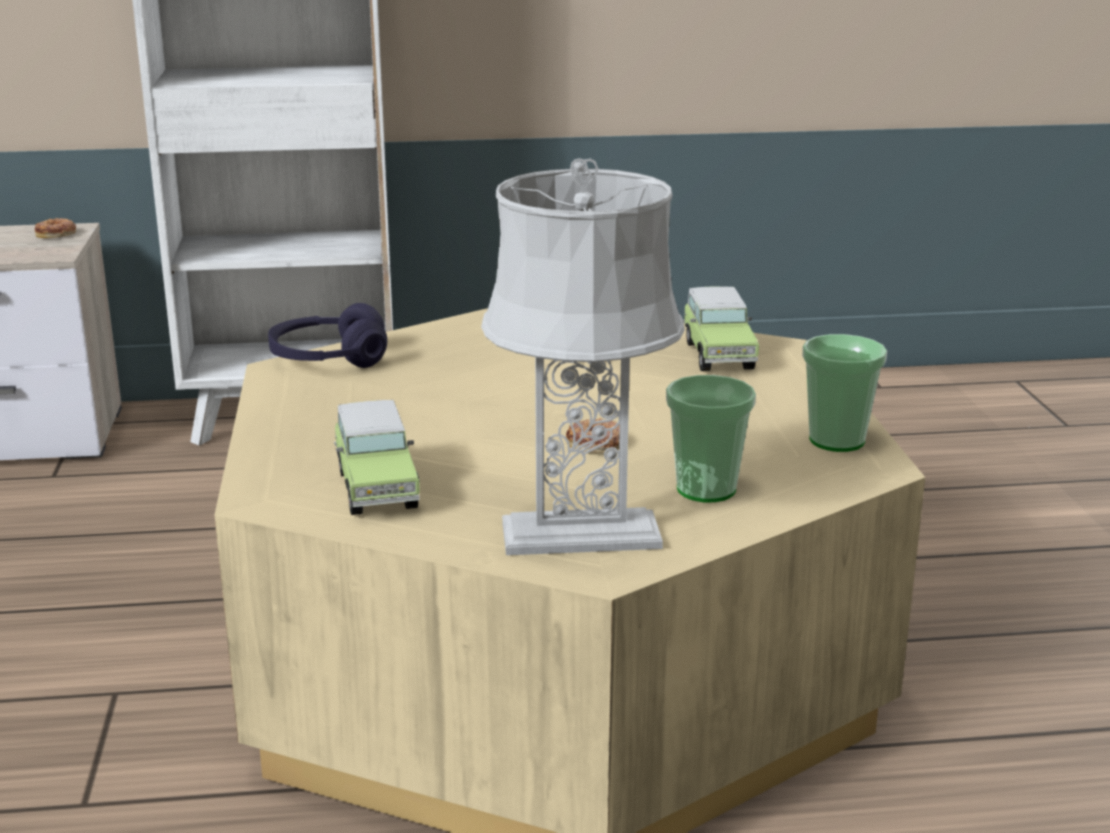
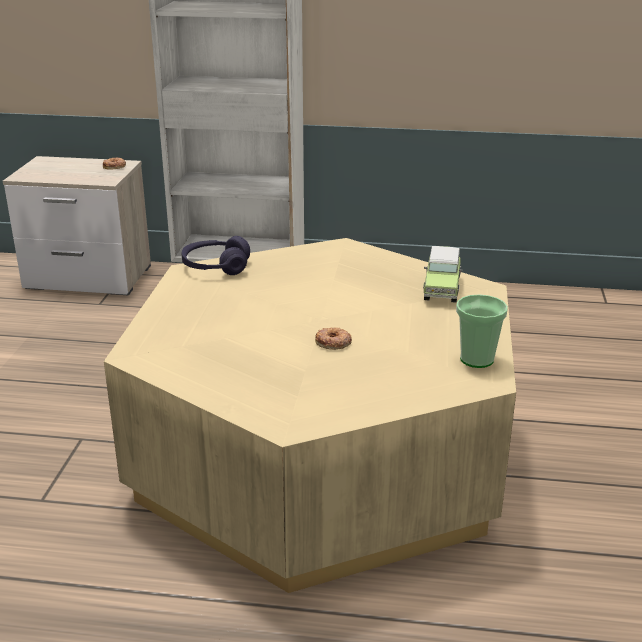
camera: 15 degrees right, 5 degrees up
toy car [334,400,420,515] -> none
grey table lamp [481,158,685,555] -> none
cup [666,375,756,502] -> none

